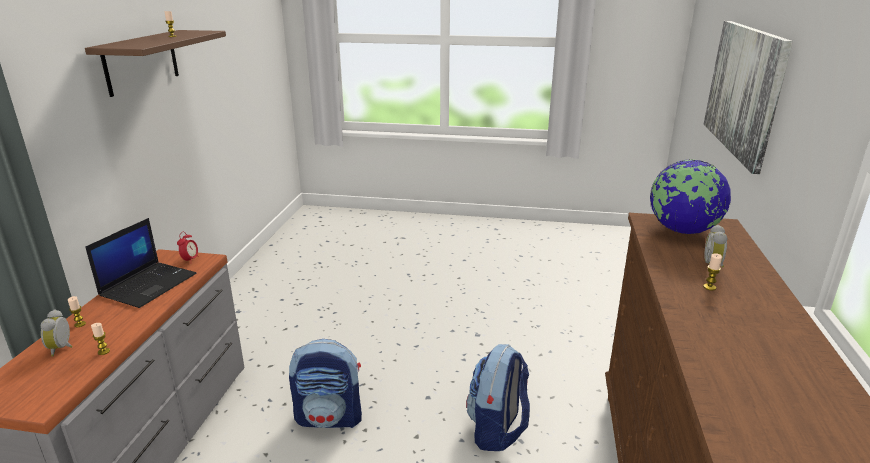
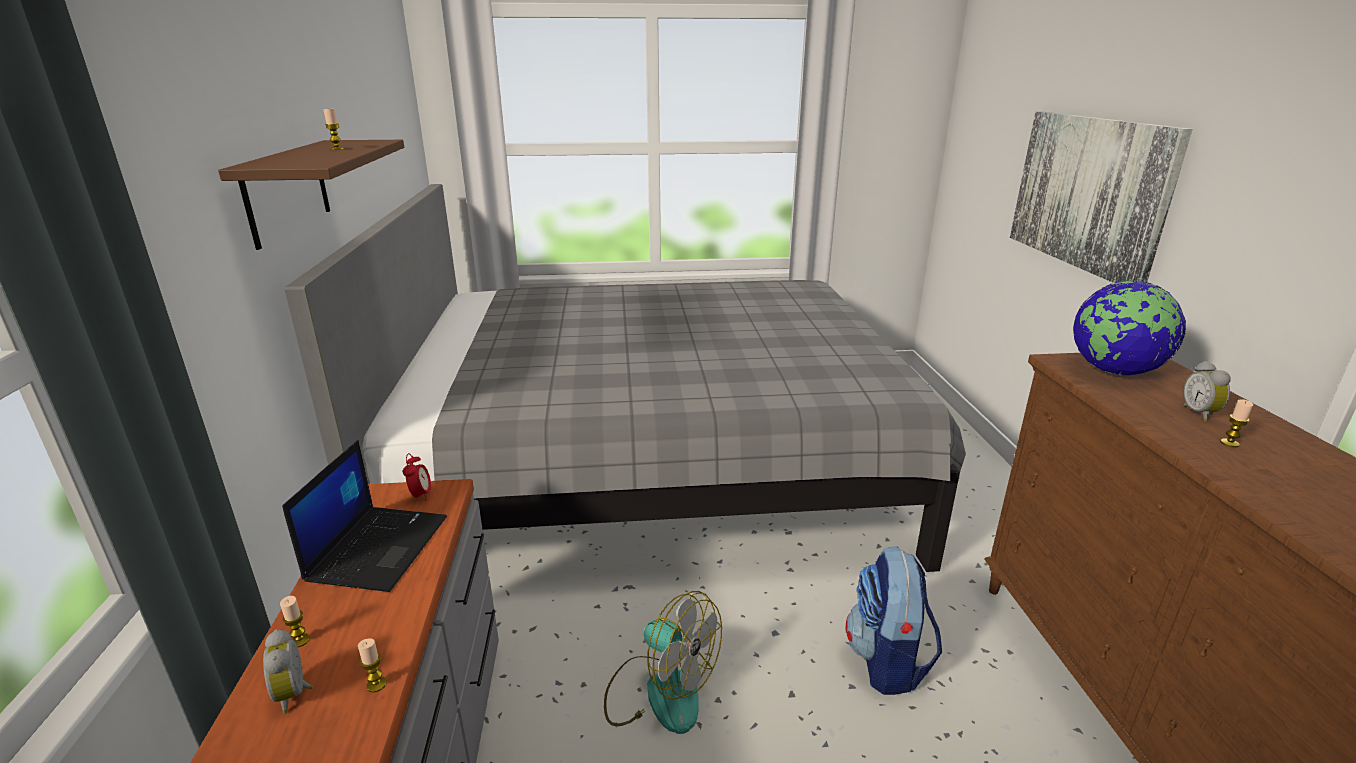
camera: 15 degrees left, 0 degrees up
backpack [289,339,362,428] -> fan [604,591,722,734]
none -> grey bed [284,184,966,572]

